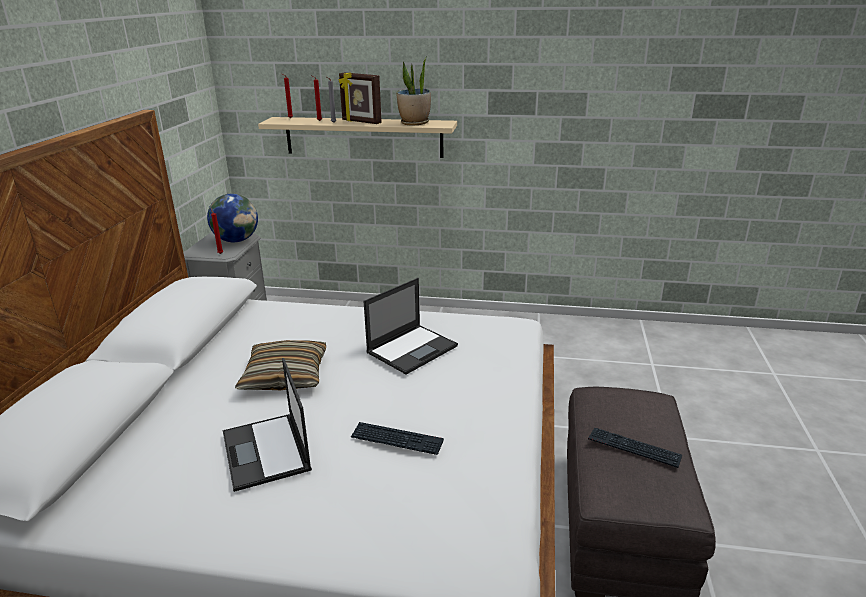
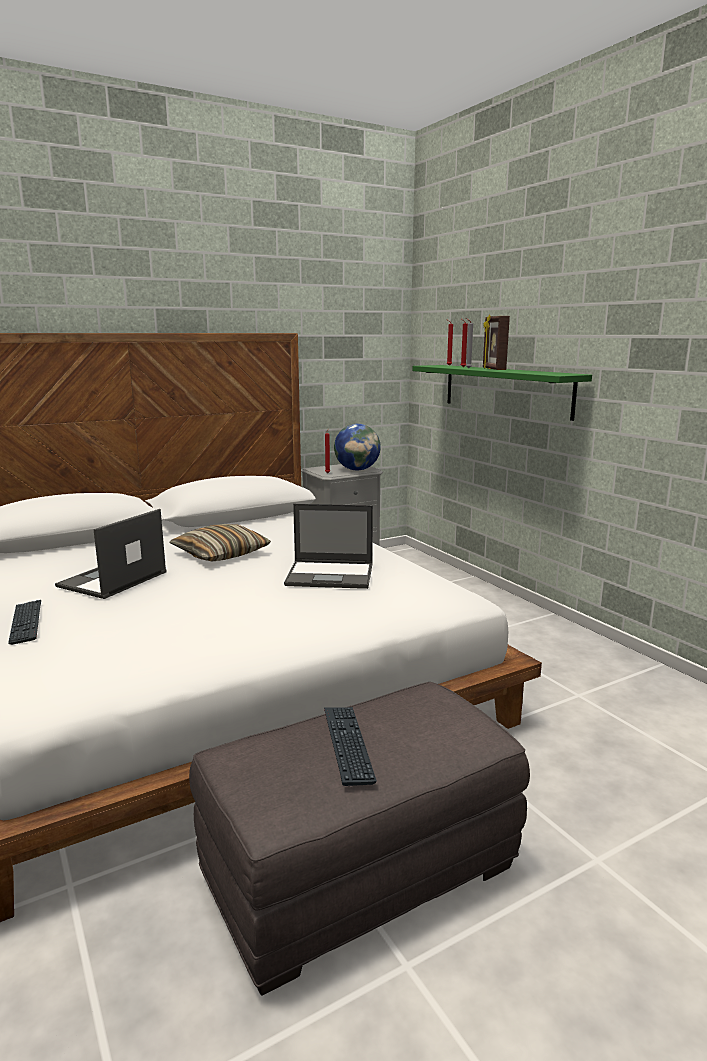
camera: 50 degrees right, 10 degrees down
beige shelf [258,117,457,158] -> green shelf [413,365,592,421]
keyboard [351,422,444,455] -> keyboard moved to [8,600,41,645]
potted plant [396,55,431,126] -> none

